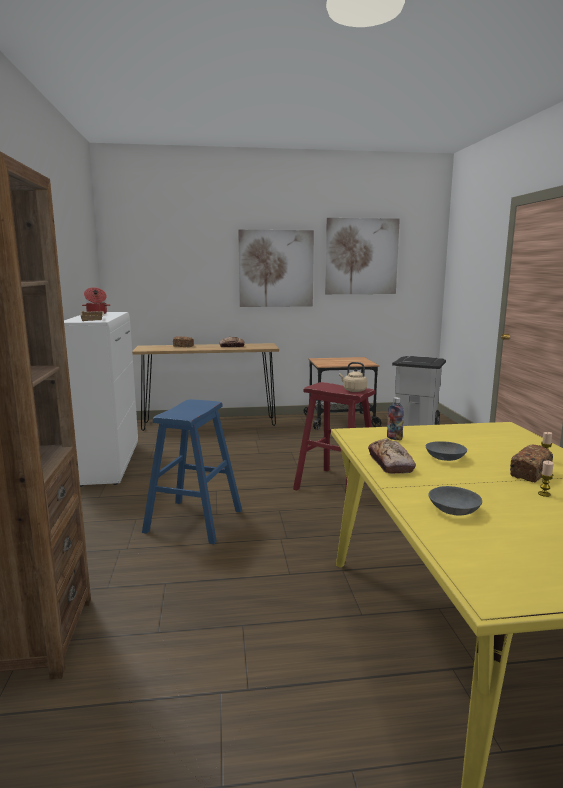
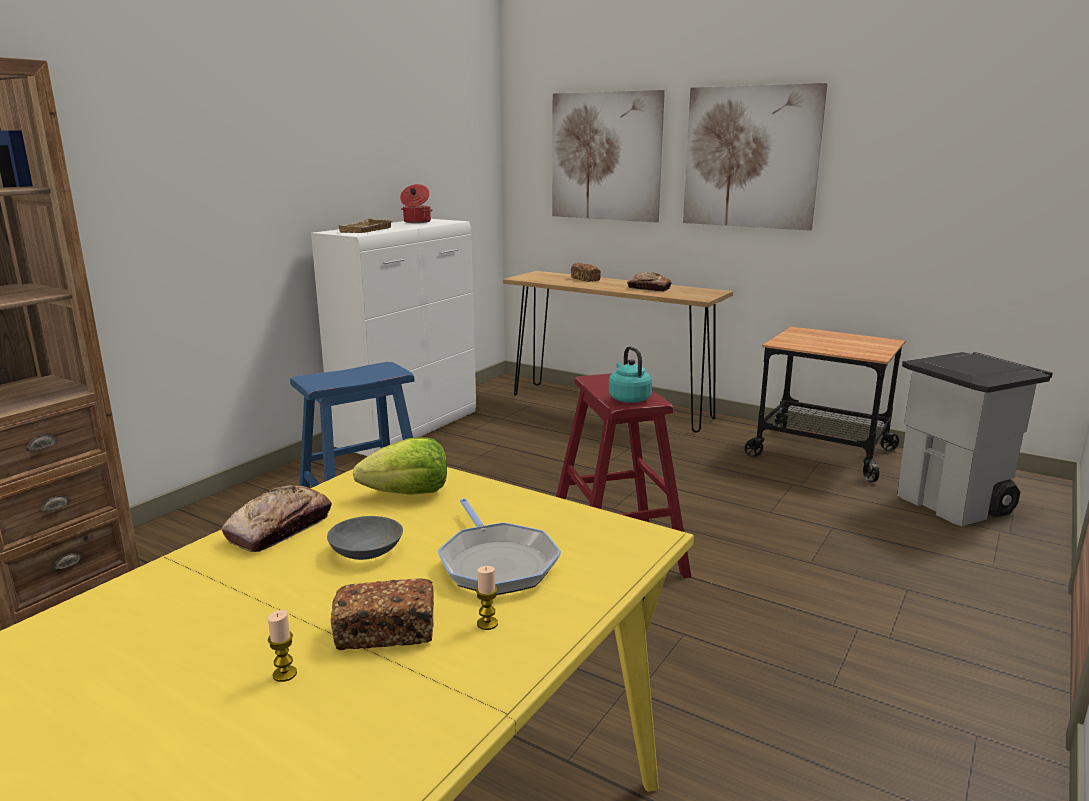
camera: 40 degrees right, 5 degrees up
picture [325,218,400,294] -> picture moved to [552,90,665,223]
beige kettle [339,362,367,392] -> turquoise kettle [609,346,652,403]
bottle [387,397,404,441] -> lettuce [353,437,447,495]
grey bowl [429,486,482,516] -> none
none -> frying pan [437,498,561,595]

